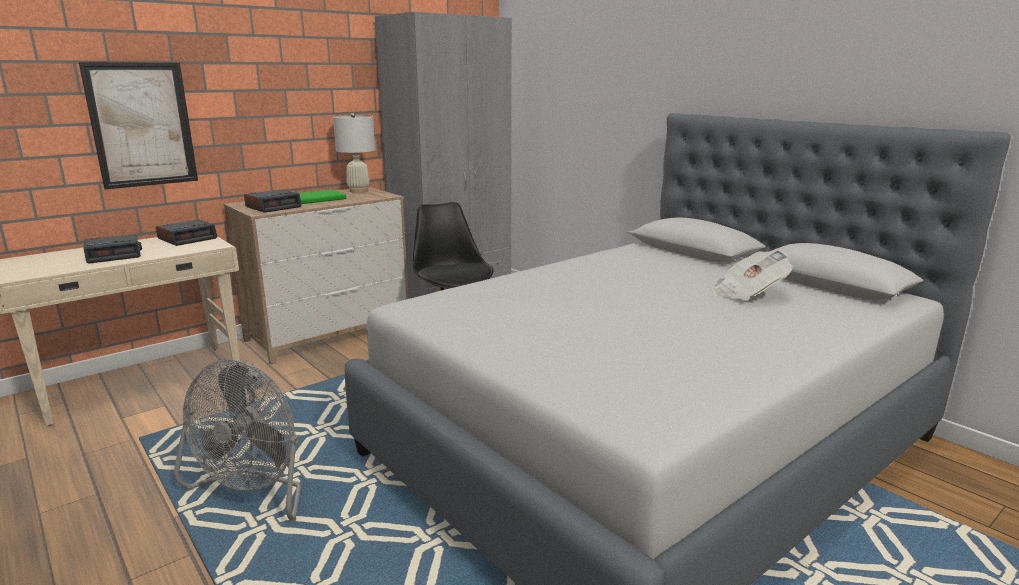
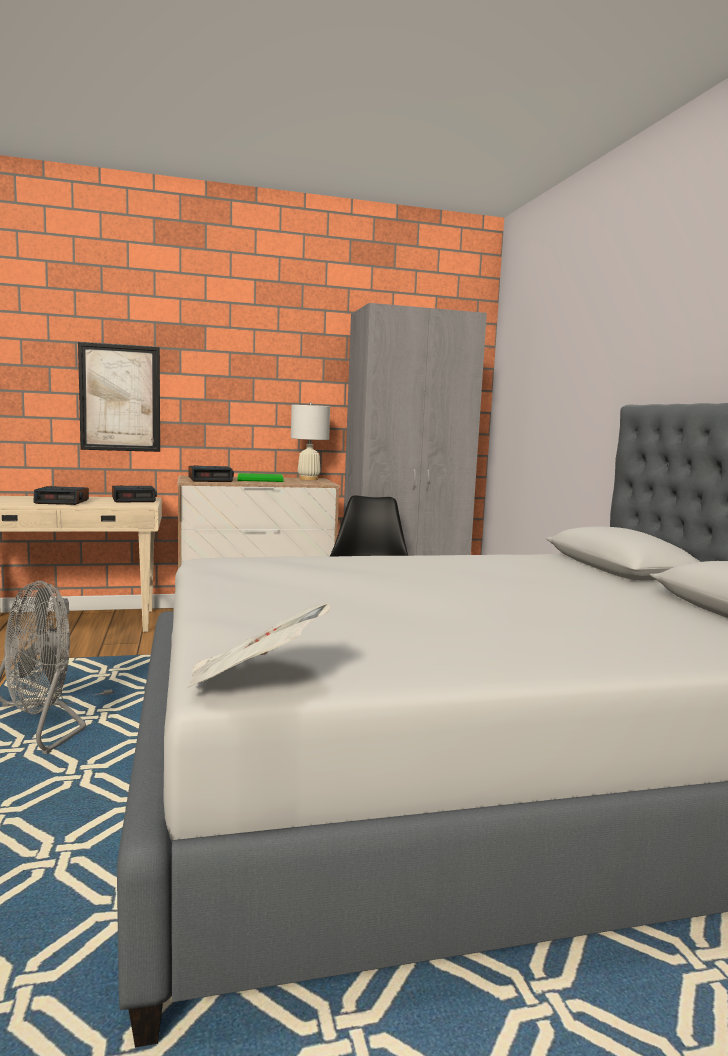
camera: 25 degrees right, 10 degrees down
newspaper [711,250,793,300] -> newspaper moved to [187,603,330,688]

